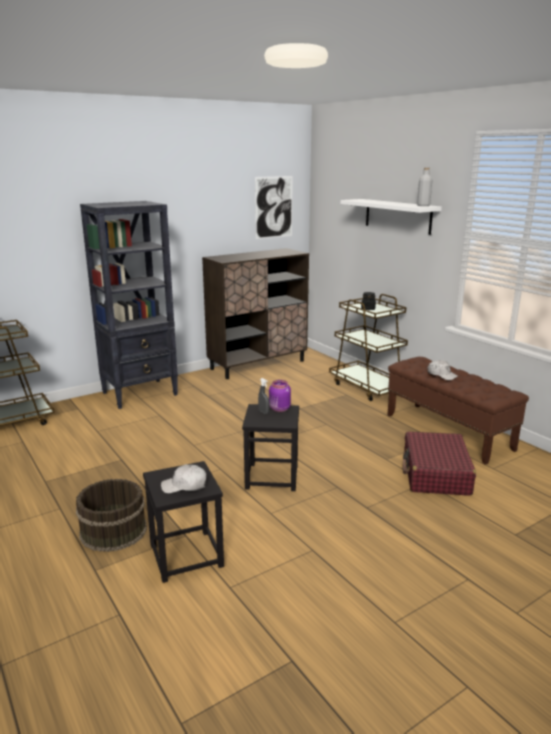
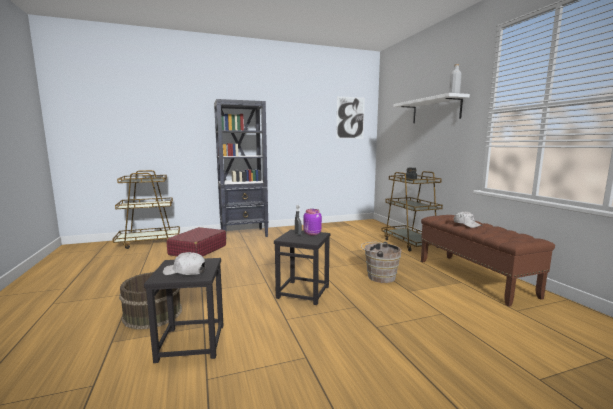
camera: 15 degrees right, 10 degrees down
brown cabinet [202,248,309,379] -> none
red suitcase [403,431,476,496] -> red suitcase moved to [167,227,226,256]
none -> brown bucket [361,242,402,283]

